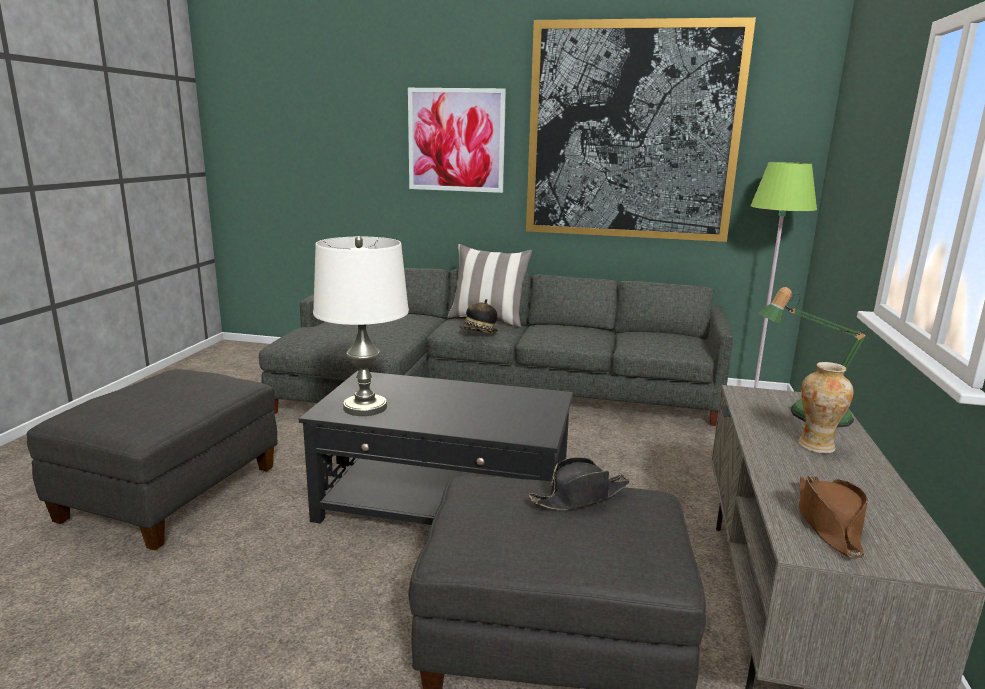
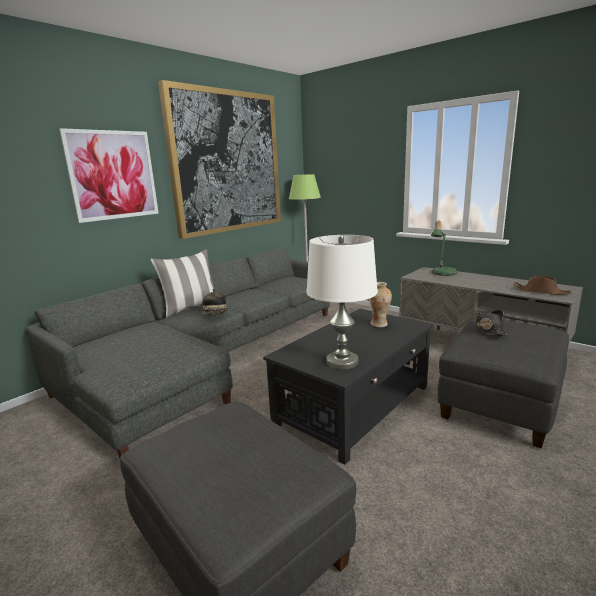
camera: 60 degrees left, 0 degrees up
vase [798,362,853,454] -> vase moved to [369,282,392,327]

